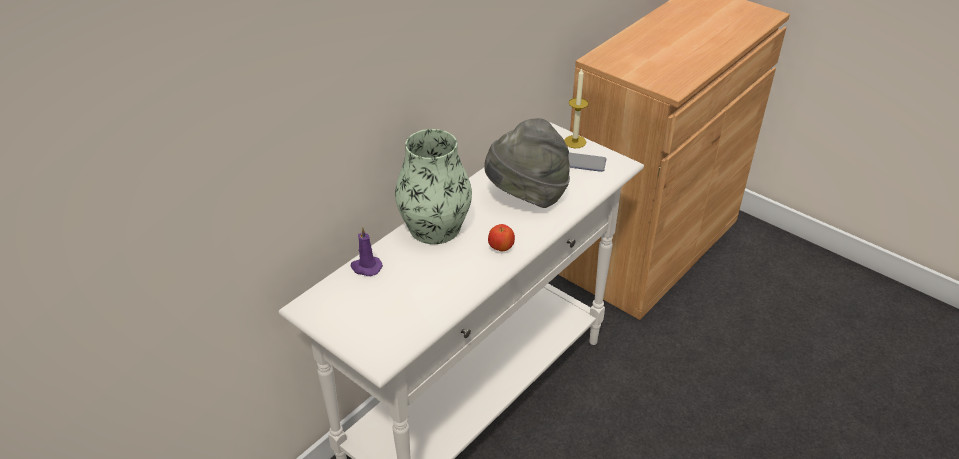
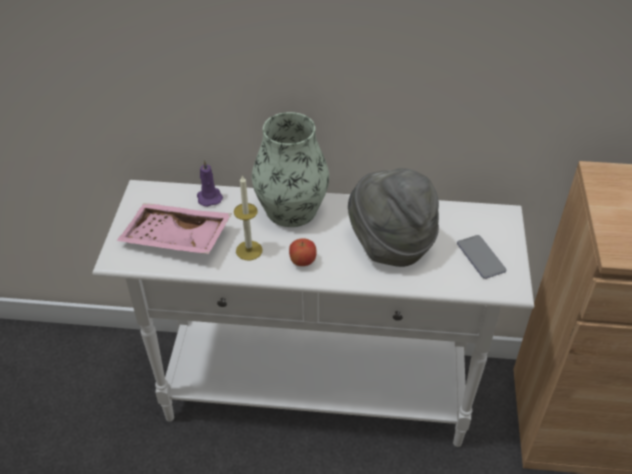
camera: 55 degrees right, 5 degrees up
candle [564,68,588,148] -> candle moved to [234,175,263,260]
none -> pink tray [117,203,232,254]

